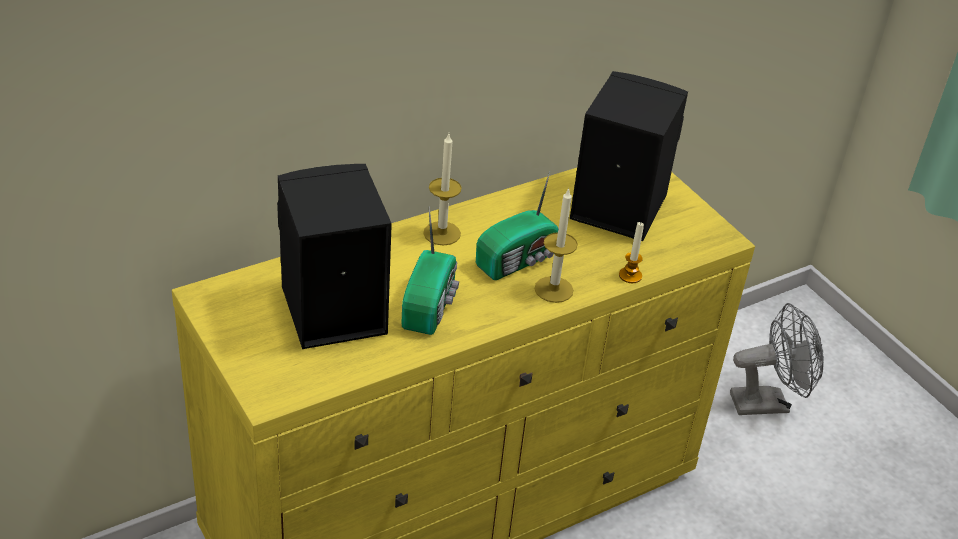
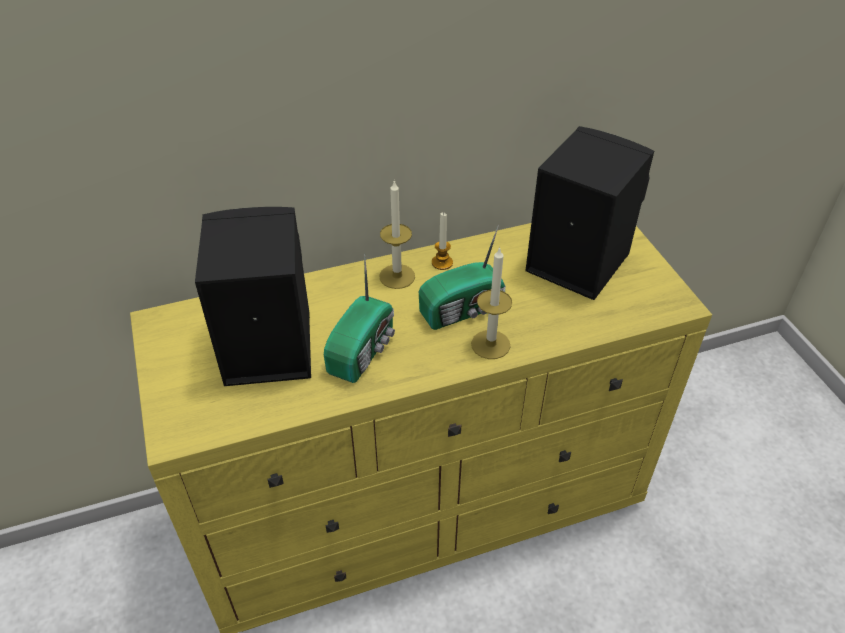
camera: 15 degrees right, 5 degrees up
candle [619,222,644,283] -> candle moved to [432,212,453,270]
grey fan [730,303,824,415] -> none

